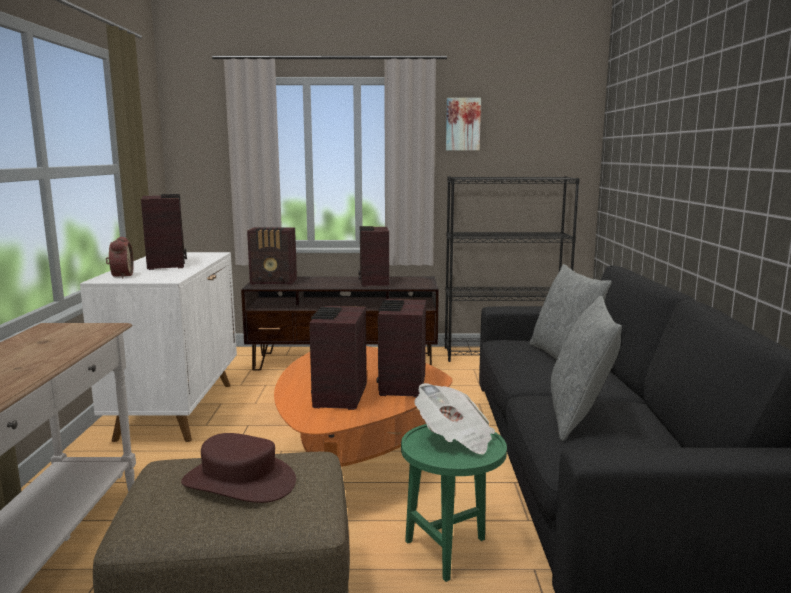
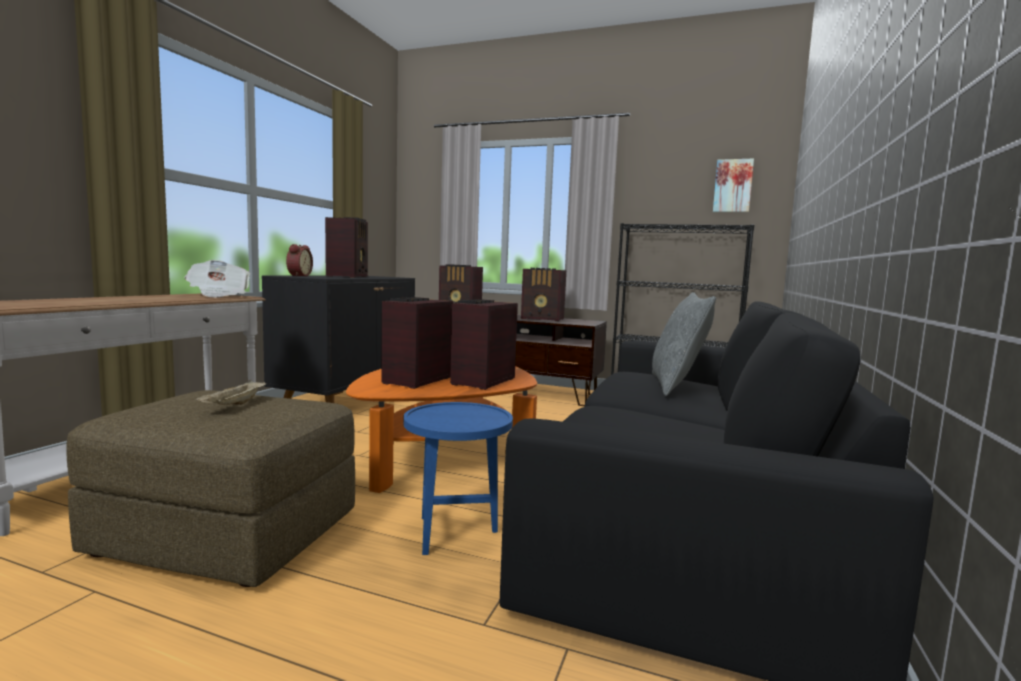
camera: 20 degrees right, 5 degrees down
white cabinet [80,252,237,442] -> black cabinet [262,275,415,403]
brown hat [181,433,296,503] -> beige tray [195,380,266,405]
radio [358,226,389,287] -> radio turned 90 degrees counterclockwise [521,268,566,321]
green side table [401,424,507,582] -> blue side table [403,402,513,555]
newspaper [414,383,495,454] -> newspaper moved to [184,260,250,298]
picture [446,98,481,150] -> picture moved to [713,159,754,212]
grey pillow [551,296,622,441] -> none

